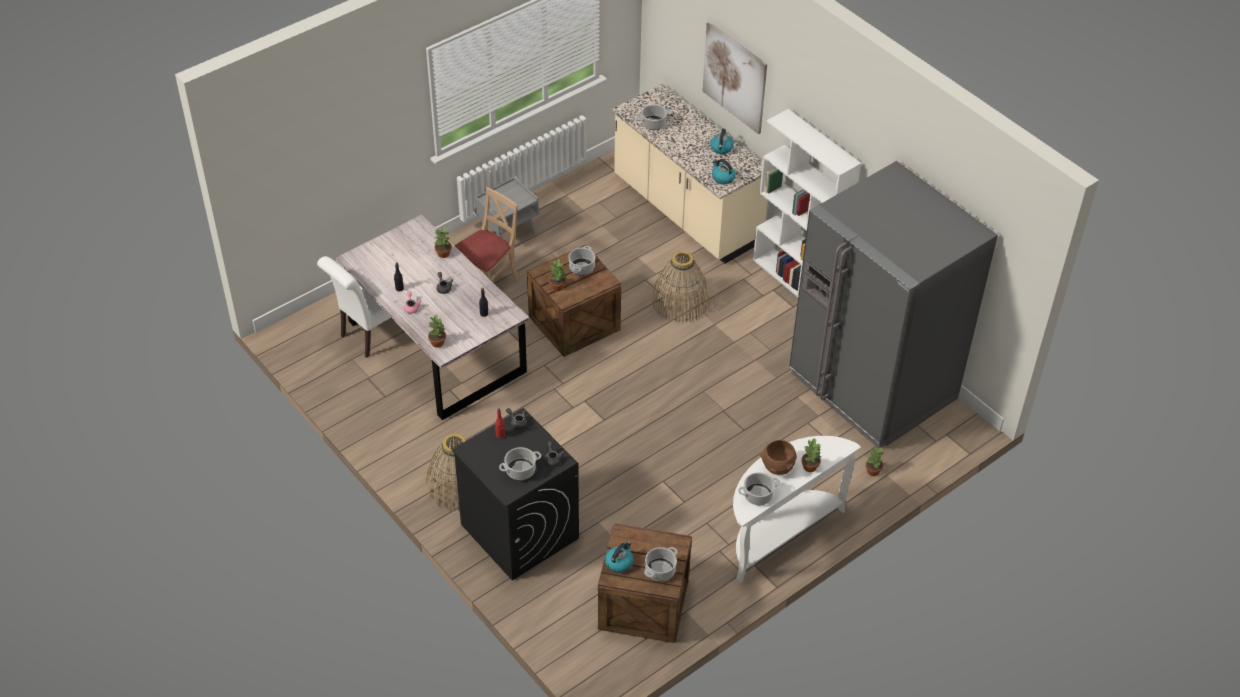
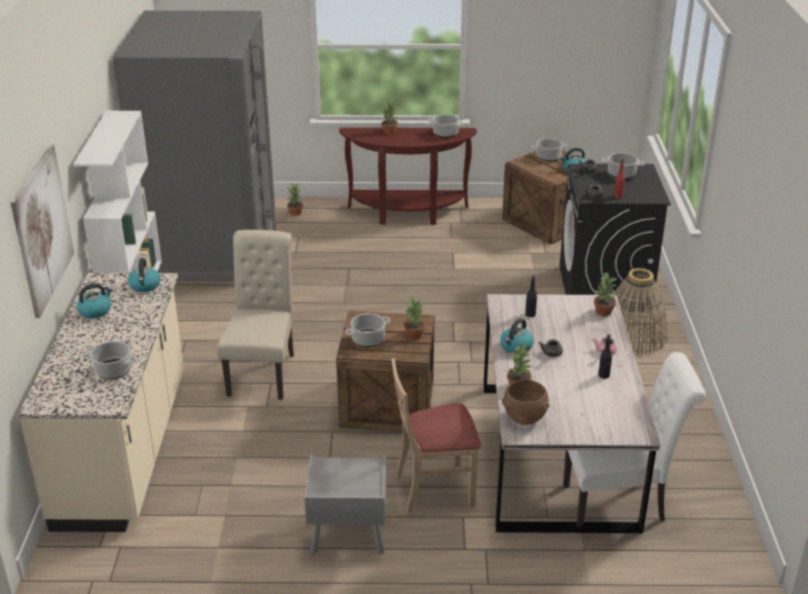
camera: 140 degrees left, 15 degrees down
basket [652,251,709,323] -> beige chair [217,230,294,400]
white console table [733,436,861,583] -> brown console table [339,128,477,225]
brown bowl [760,440,797,475] -> brown bowl moved to [502,379,550,425]
none -> kettle [500,318,534,354]

